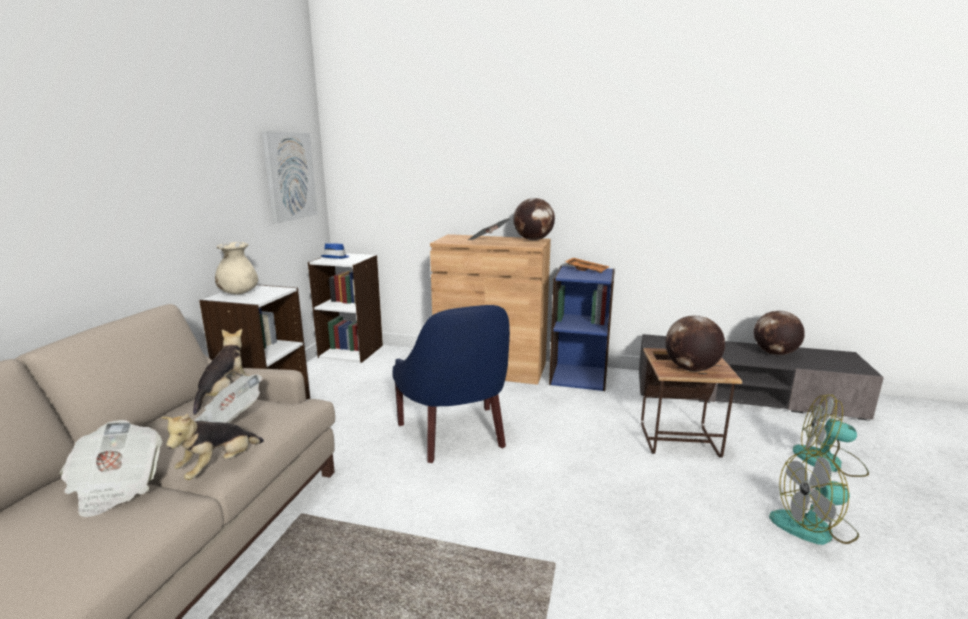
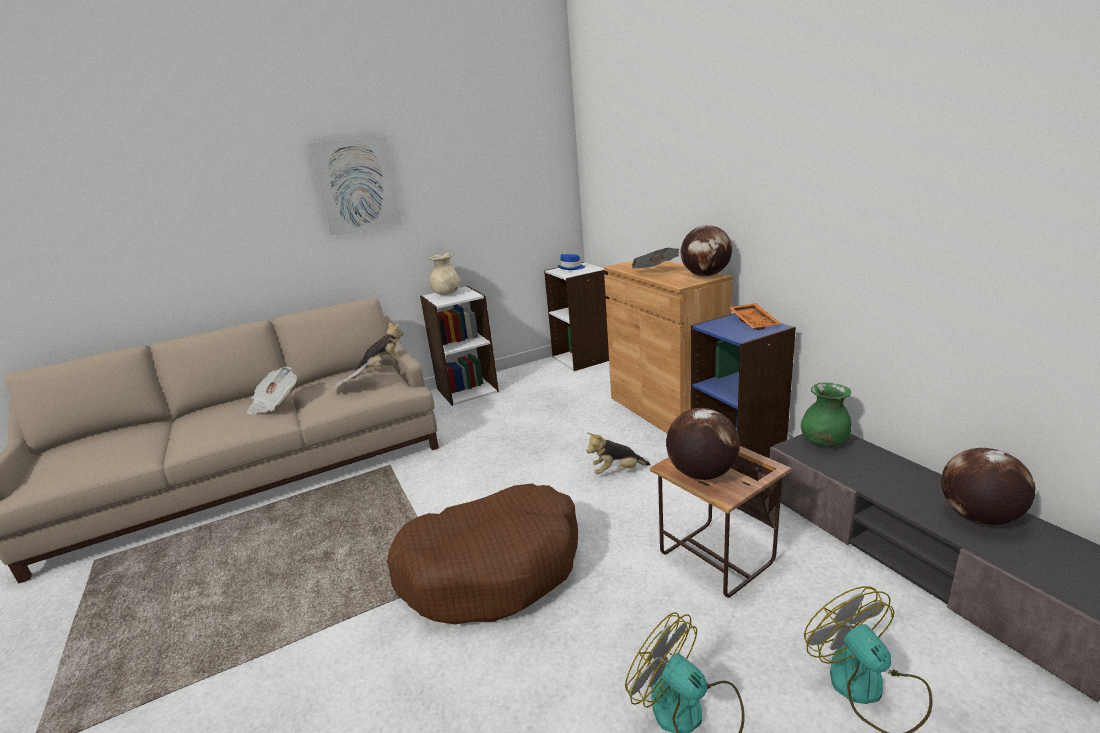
camera: 50 degrees right, 5 degrees up
plush toy [161,413,264,480] -> plush toy moved to [586,433,650,474]
picture [262,131,317,223] -> picture moved to [309,136,402,236]
blue armchair [392,305,510,463] -> none
none -> brown dog bed [387,483,578,624]
none -> green vase [801,382,852,447]

